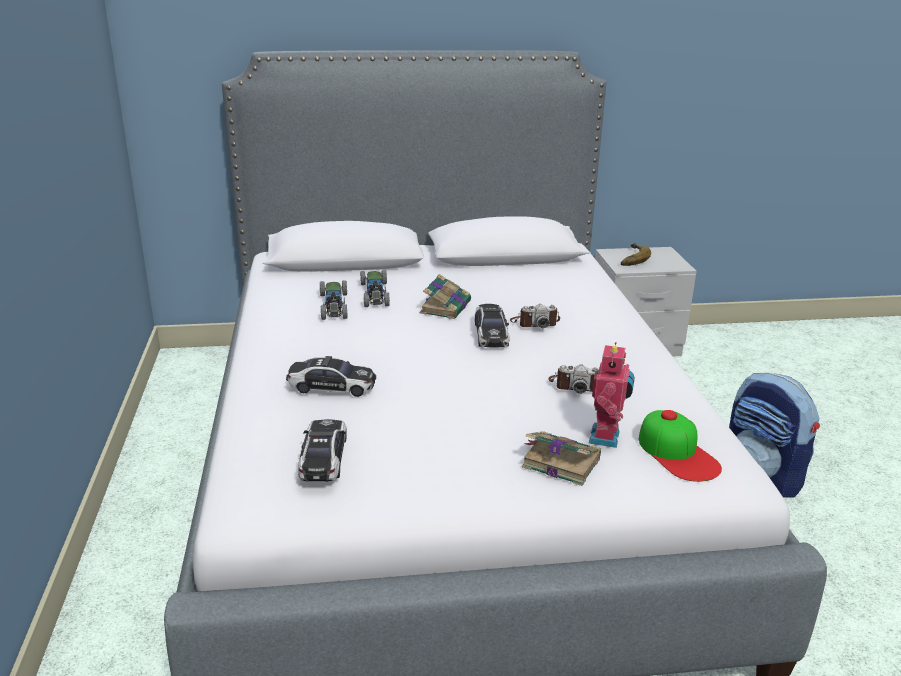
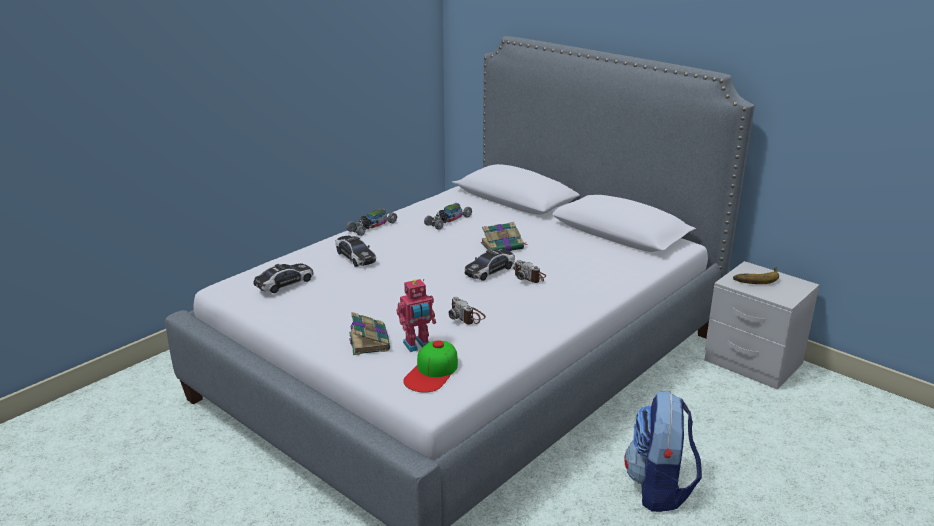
camera: 50 degrees right, 0 degrees up
toy car [360,270,390,307] -> toy car moved to [346,208,397,236]

